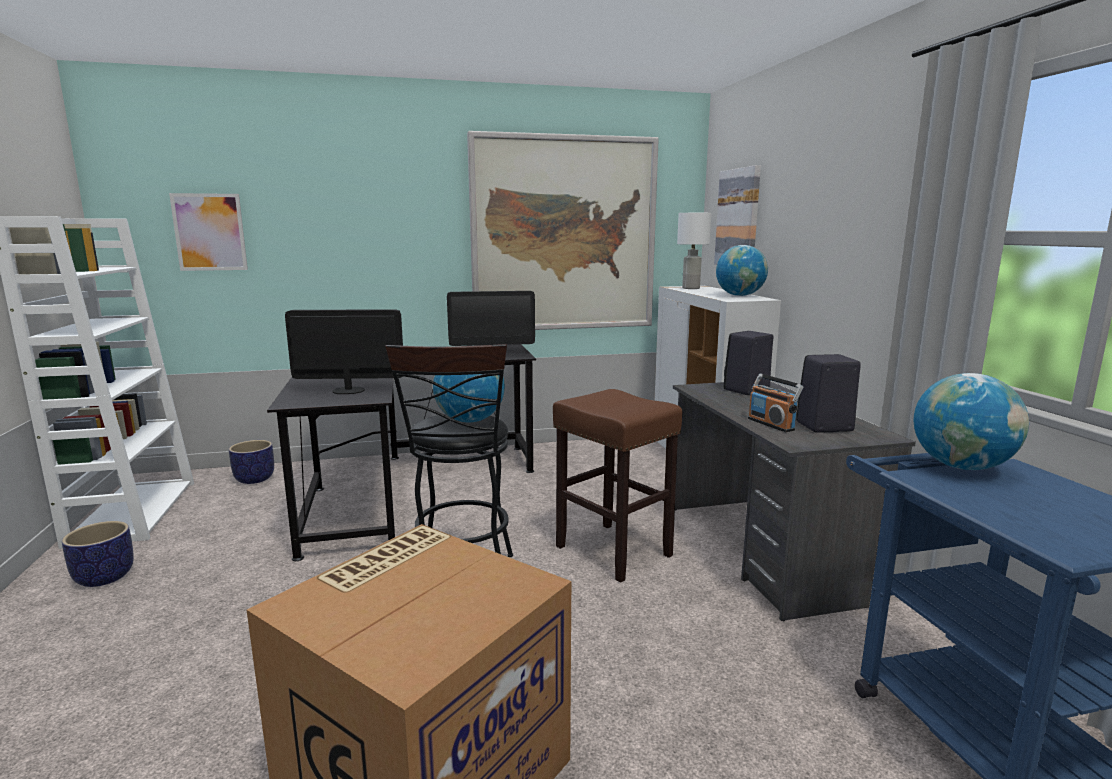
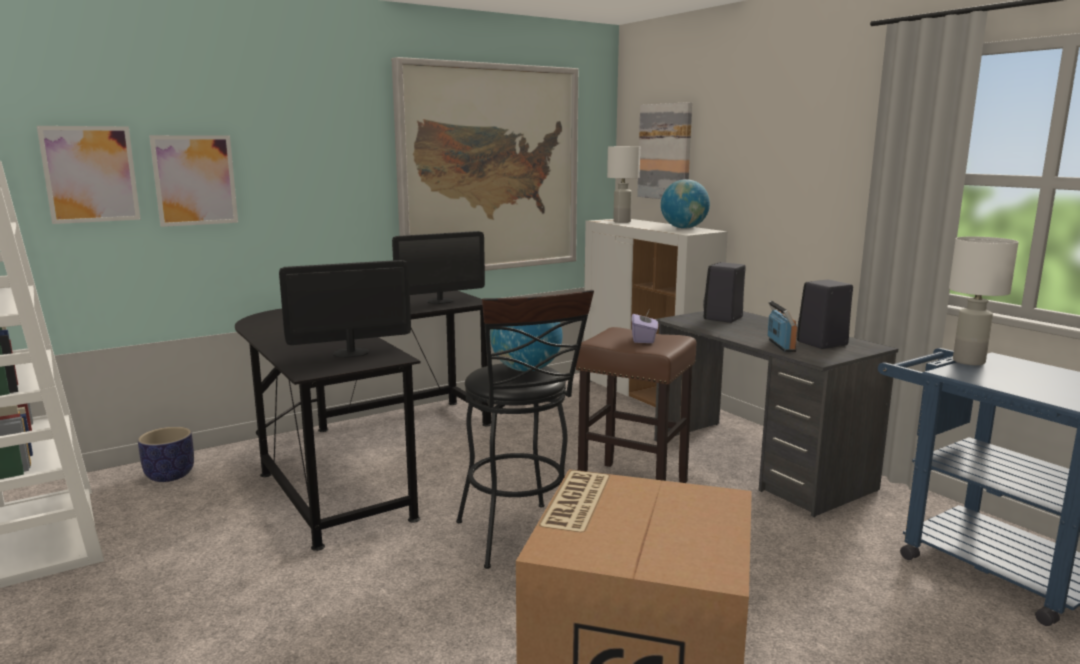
camera: 20 degrees left, 0 degrees up
planter [62,521,134,587] -> none
radio [748,374,803,432] -> radio turned 135 degrees counterclockwise [767,301,798,352]
globe [913,373,1029,470] -> white table lamp [949,237,1018,365]
none -> picture [149,135,238,227]
none -> purple tissue box [632,308,658,343]

